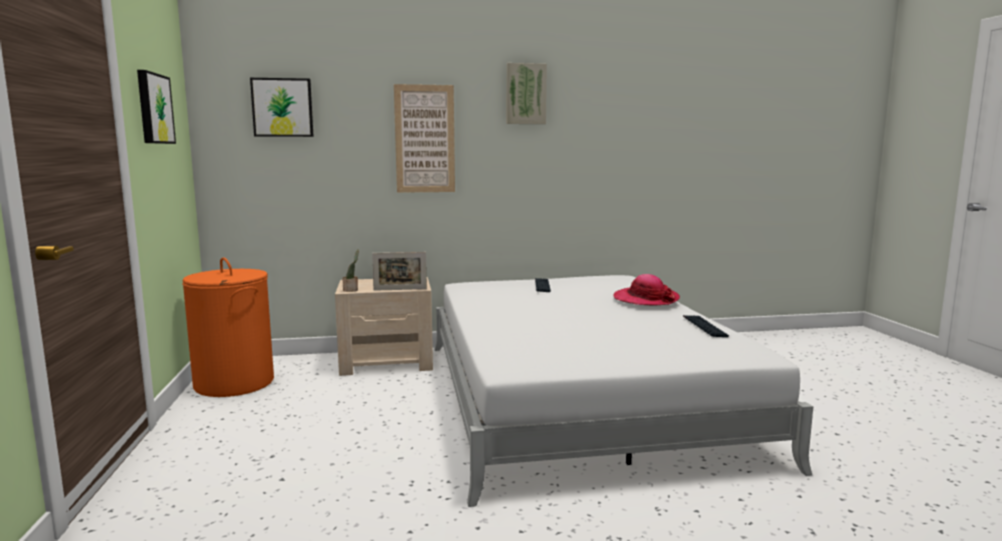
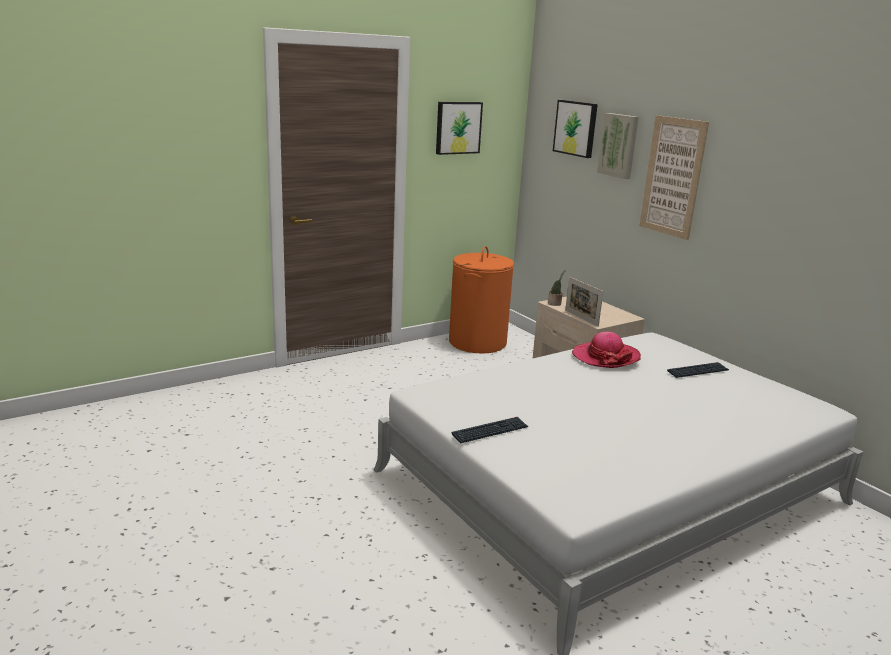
camera: 65 degrees right, 10 degrees up
picture [507,63,547,124] -> picture moved to [597,113,639,179]
hat [613,274,680,305] -> hat moved to [572,331,641,368]
keyboard [683,315,729,337] -> keyboard moved to [451,417,528,443]

